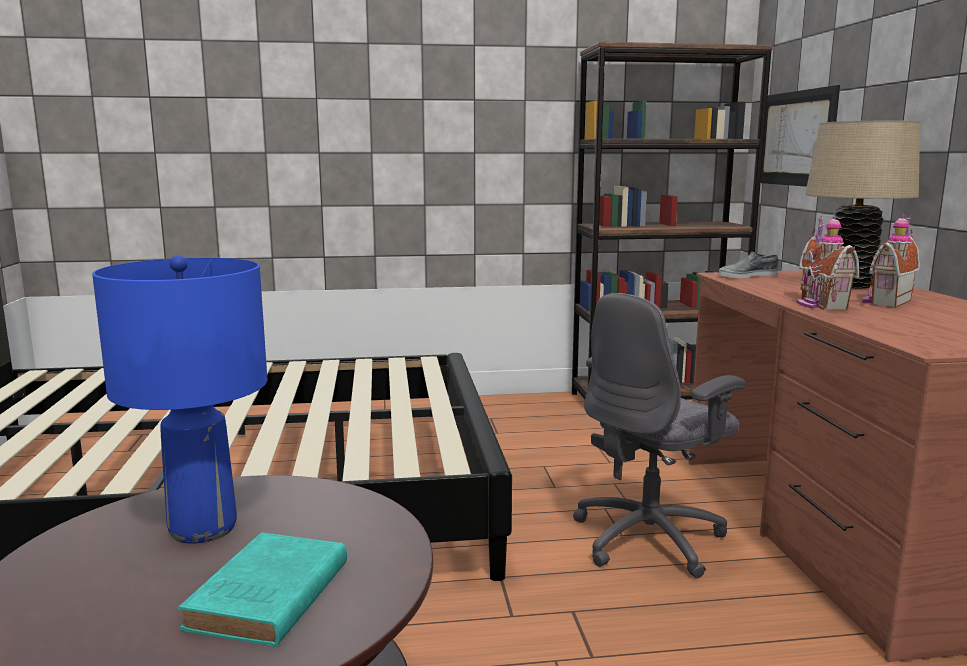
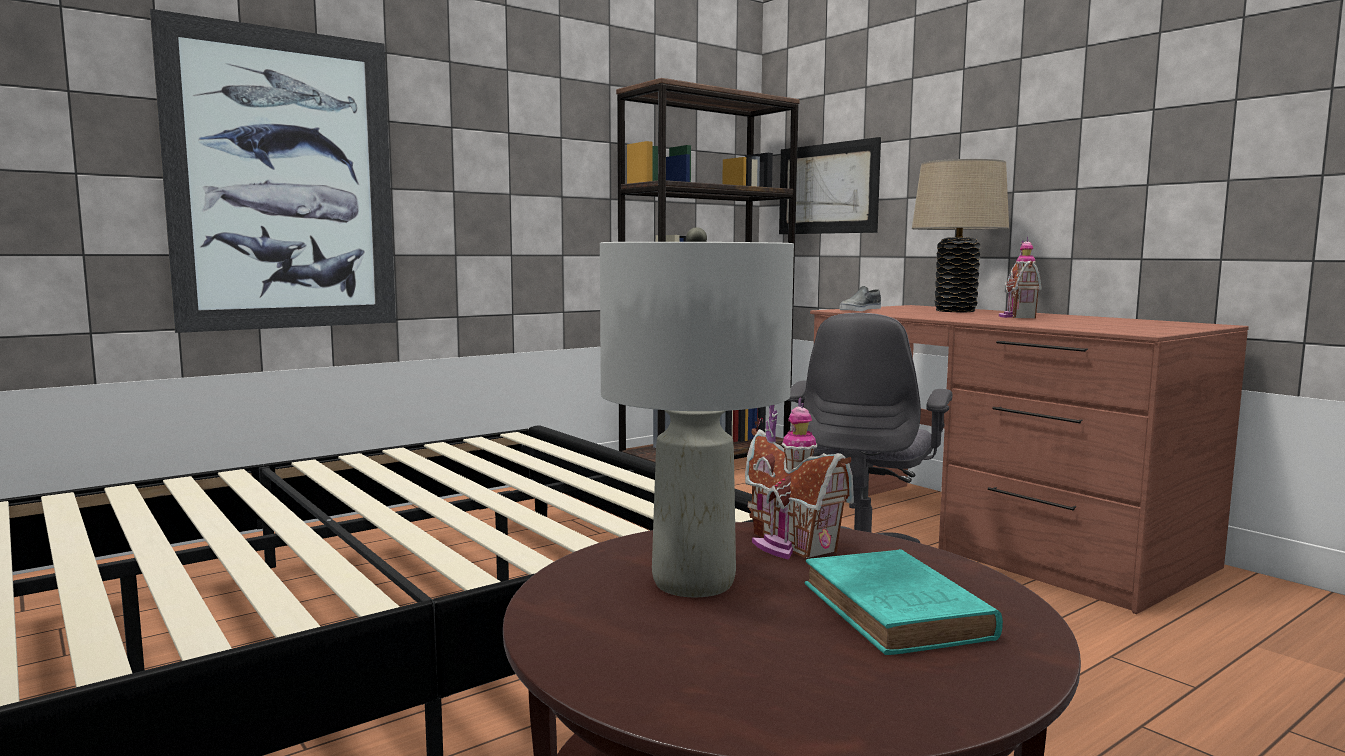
camera: 30 degrees left, 5 degrees down
blue table lamp [92,256,267,544] -> grey table lamp [600,227,794,597]
toy house [797,214,859,310] -> toy house moved to [745,397,854,560]
none -> picture [150,9,396,333]

